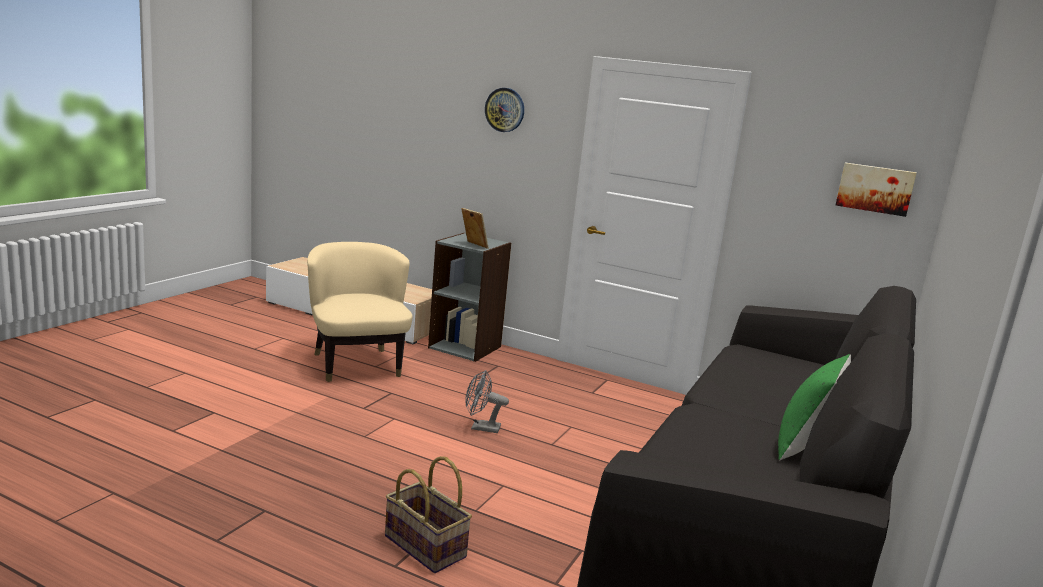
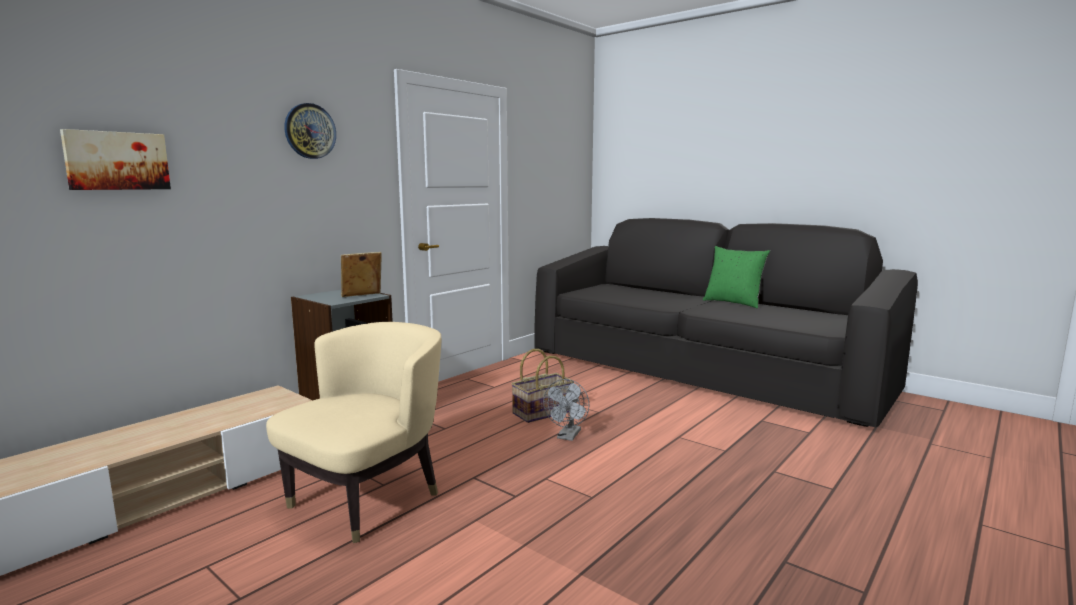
camera: 75 degrees left, 5 degrees down
beige armchair [307,242,413,382] -> beige armchair turned 135 degrees clockwise [266,322,441,543]
basket [385,456,472,573] -> basket moved to [511,349,573,423]
picture [836,163,917,217] -> picture moved to [60,129,171,190]

